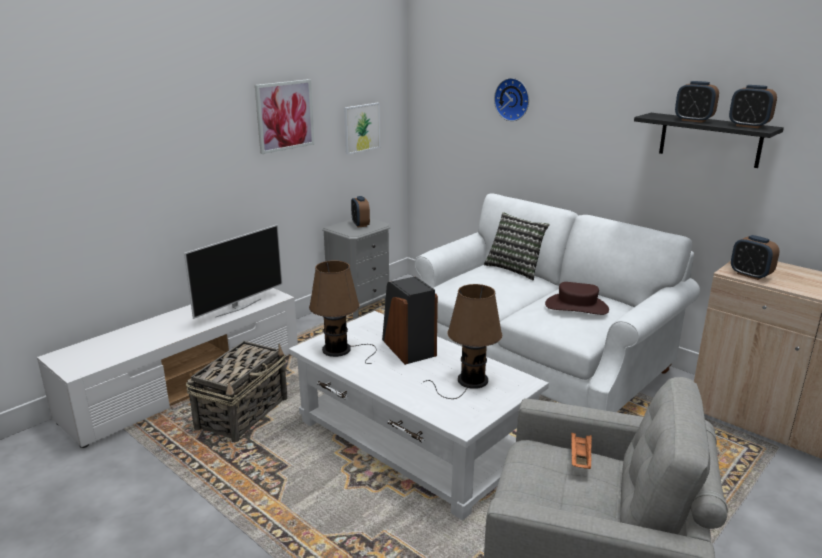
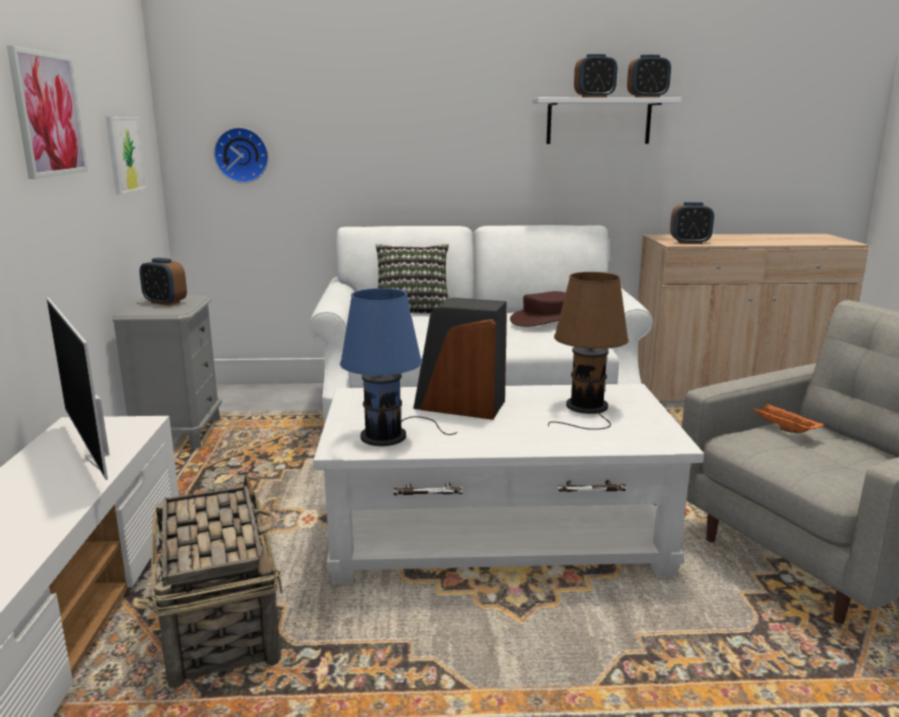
camera: 45 degrees left, 5 degrees down
television [184,224,283,319] -> television turned 150 degrees clockwise [46,297,109,480]
brown table lamp [309,260,377,364] -> blue table lamp [340,288,457,446]
wall clock [494,78,529,121] -> wall clock moved to [214,127,269,183]
black shelf [634,113,784,168] -> white shelf [532,97,682,144]

